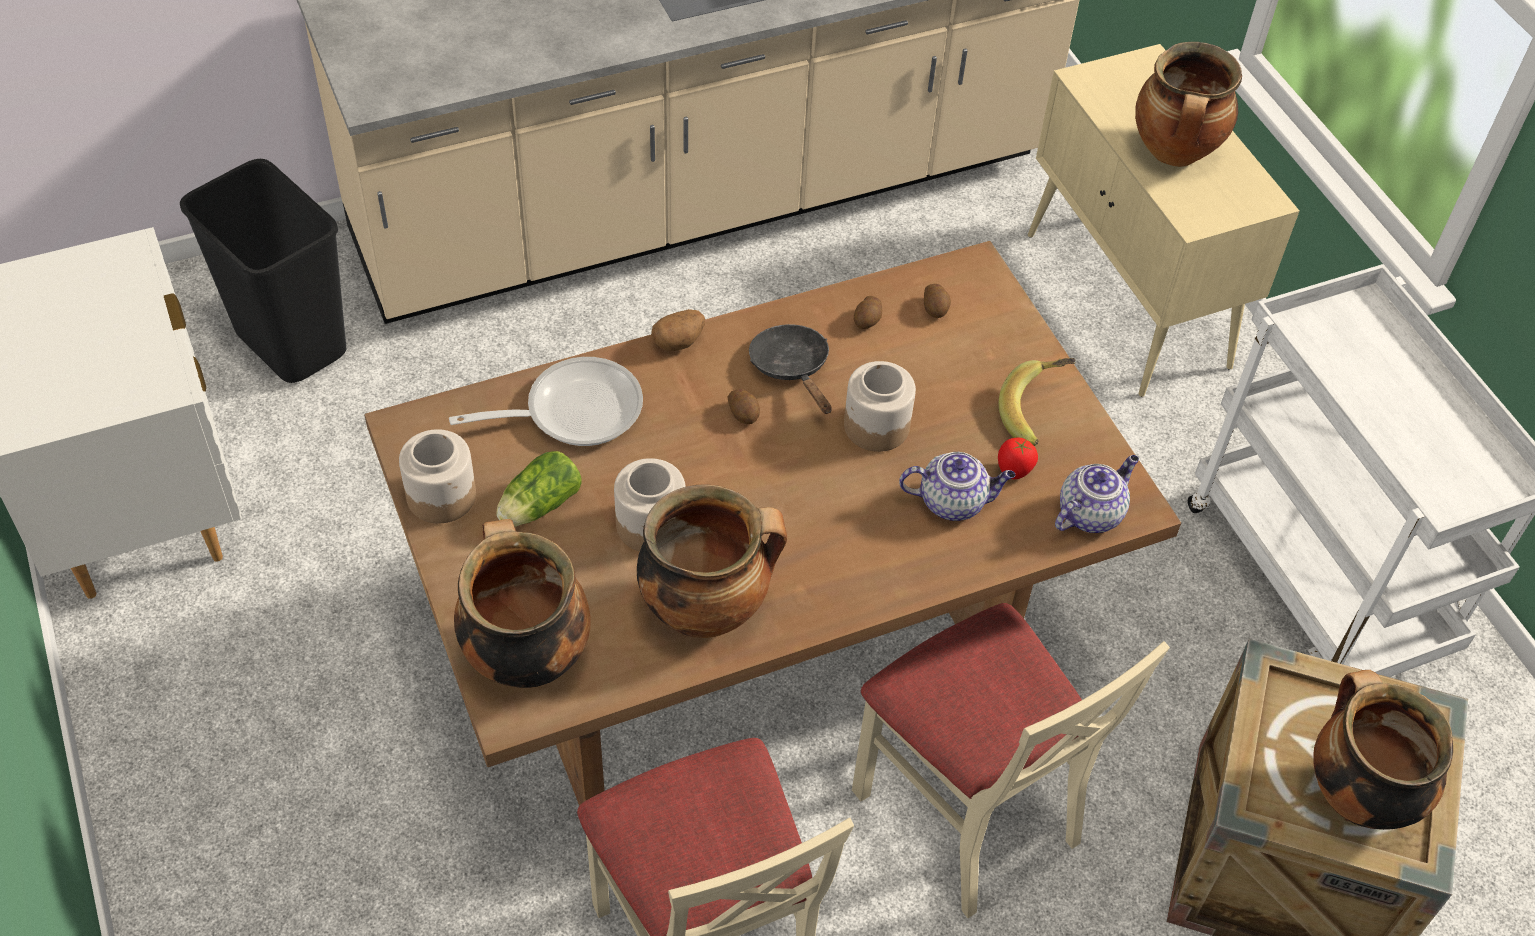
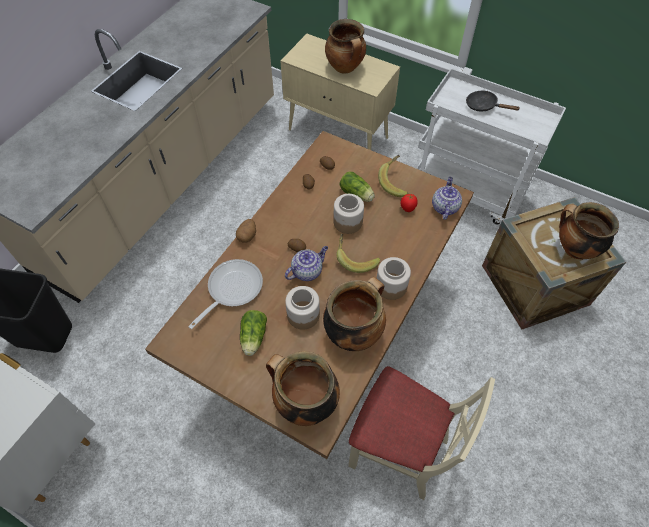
camera: 35 degrees left, 5 degrees up
jar [399,429,476,523] -> jar moved to [377,257,411,300]
black frying pan [749,324,832,414] -> black frying pan moved to [466,91,520,111]
beige chair [852,603,1170,918] -> none
teapot [899,452,1015,521] -> teapot moved to [285,246,328,281]
none -> banana [336,234,380,273]
none -> lettuce [340,172,375,202]

